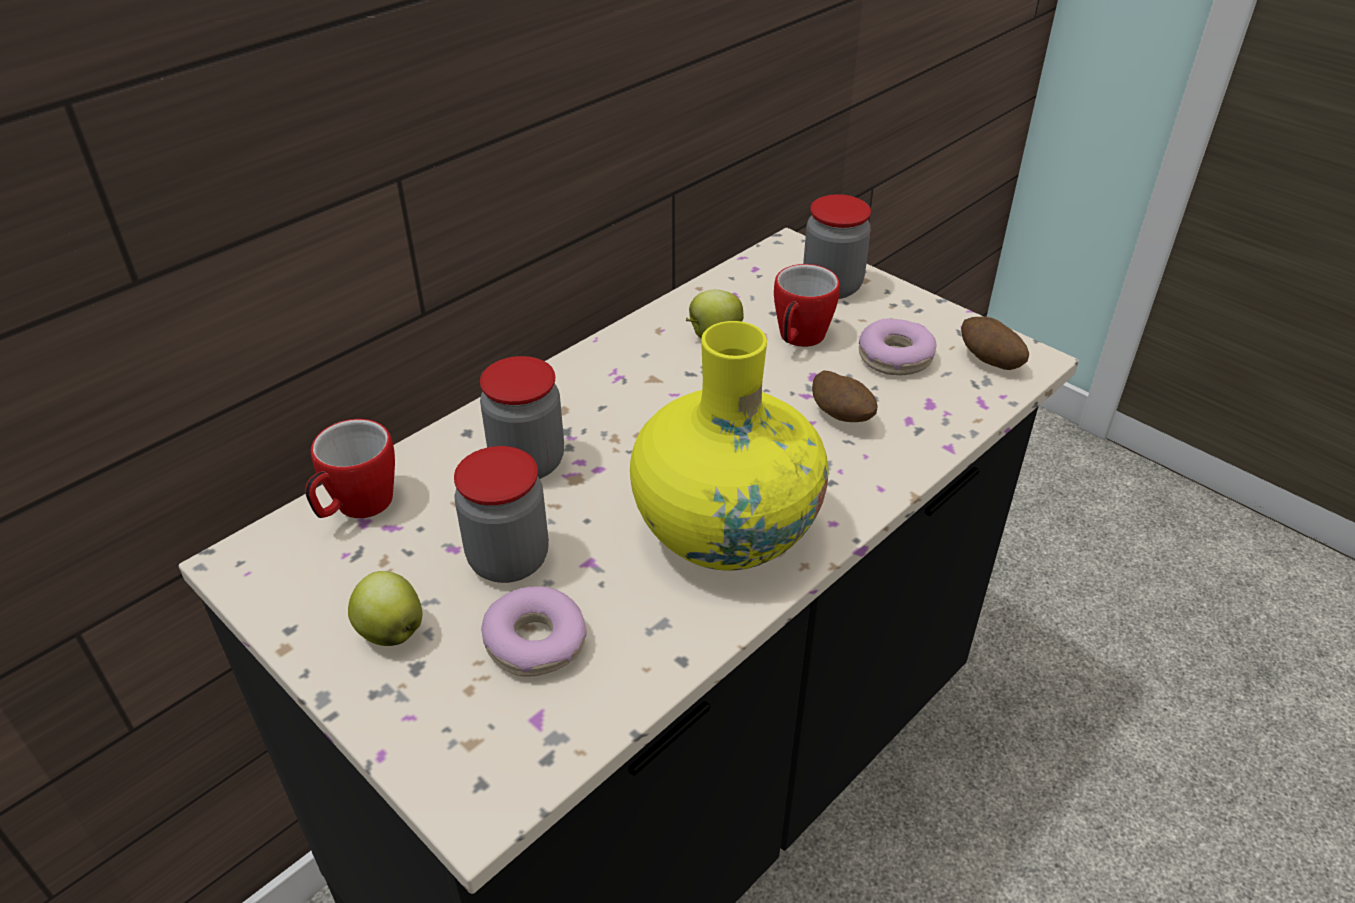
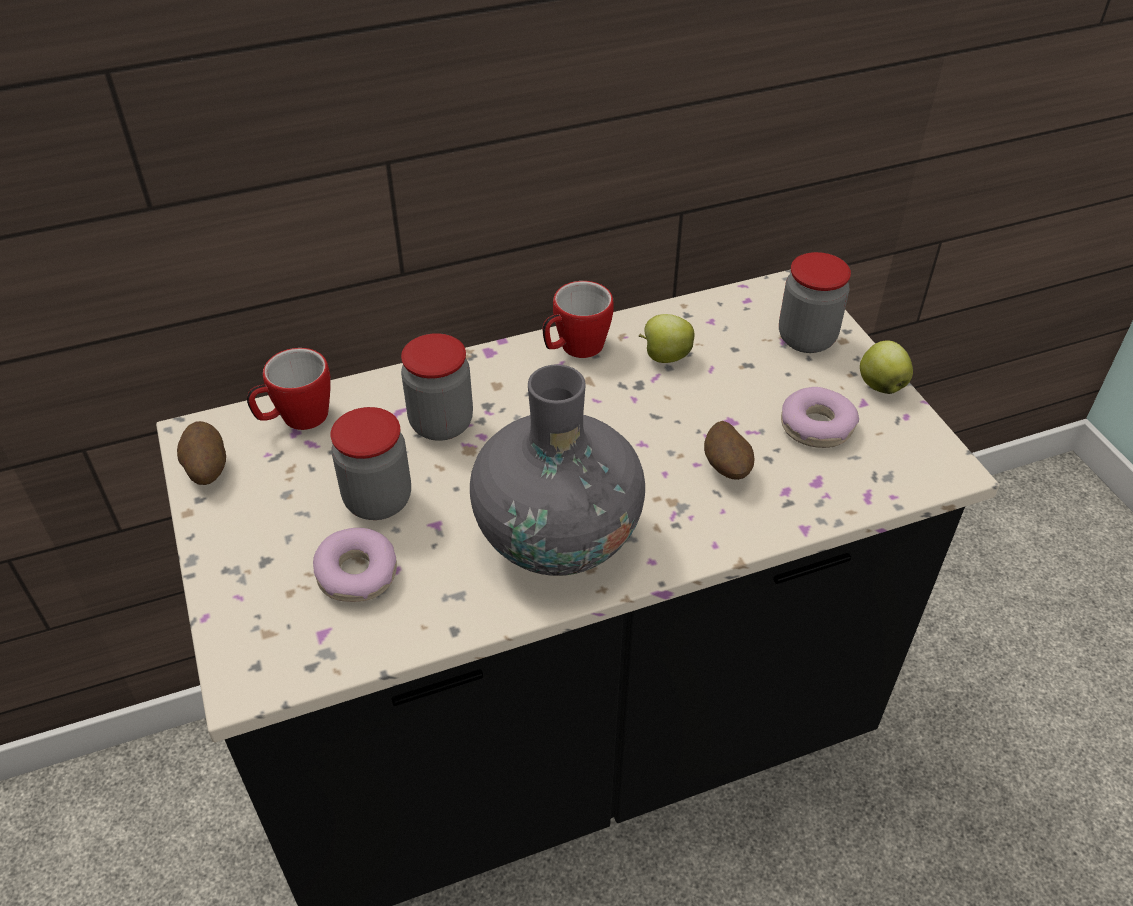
camera: 25 degrees right, 5 degrees up
apple [348,571,422,646] -> apple moved to [860,340,913,394]
yellow vase [630,321,829,570] -> grey vase [470,364,645,576]
mug [774,264,840,347] -> mug moved to [542,281,614,358]
potato [961,317,1029,370] -> potato moved to [177,421,226,485]

